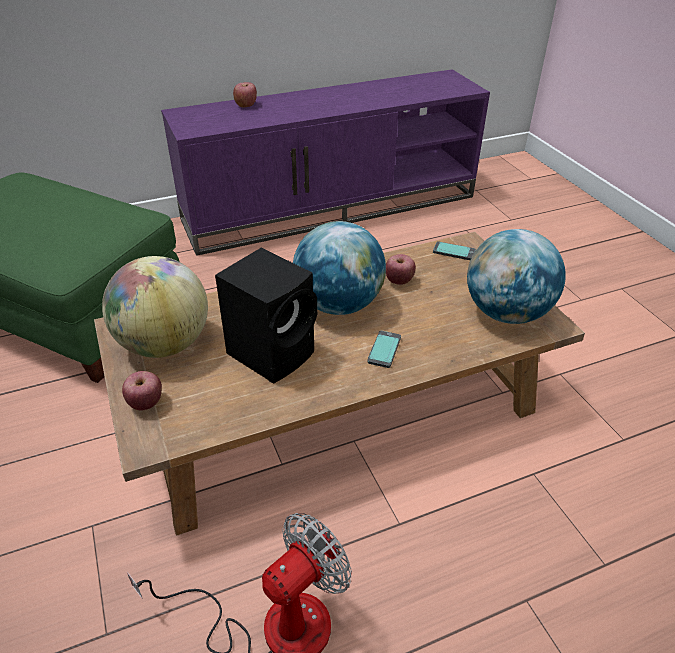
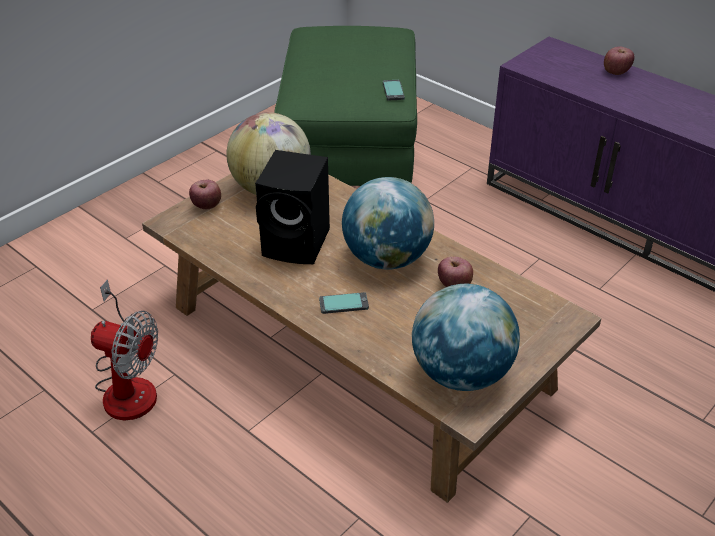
camera: 65 degrees right, 0 degrees up
phone [433,241,476,260] -> phone moved to [383,80,405,101]

